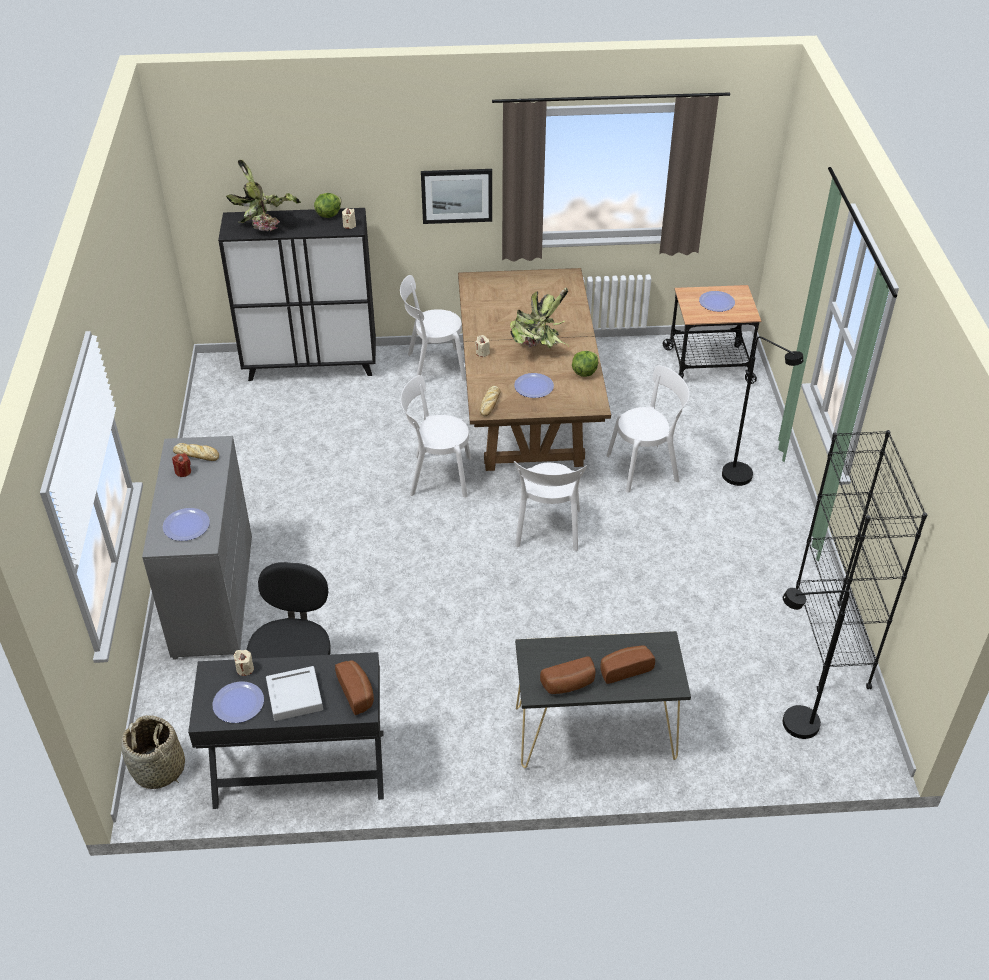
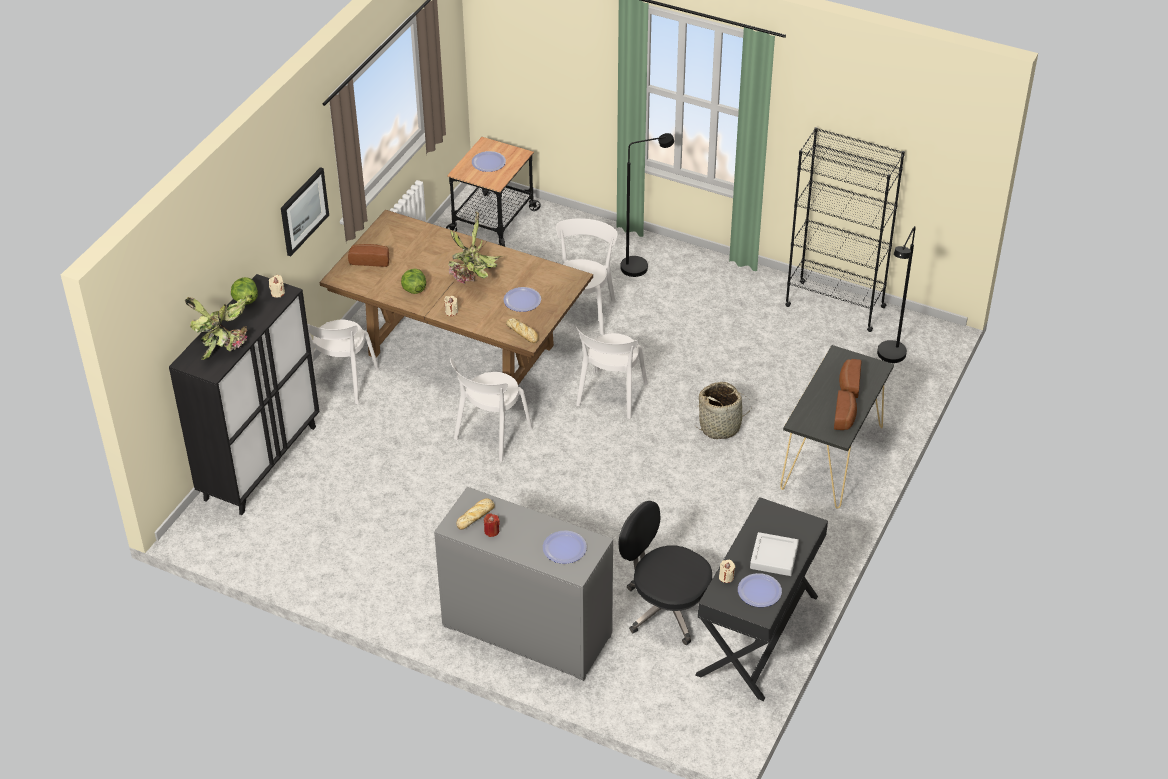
camera: 60 degrees left, 0 degrees up
basket [121,715,185,789] -> basket moved to [695,382,751,439]
bread [335,660,374,715] -> bread moved to [348,244,389,267]
white chair [514,461,587,551] -> white chair turned 75 degrees clockwise [575,325,648,419]
lettuce [572,351,598,377] -> lettuce moved to [401,269,426,294]

